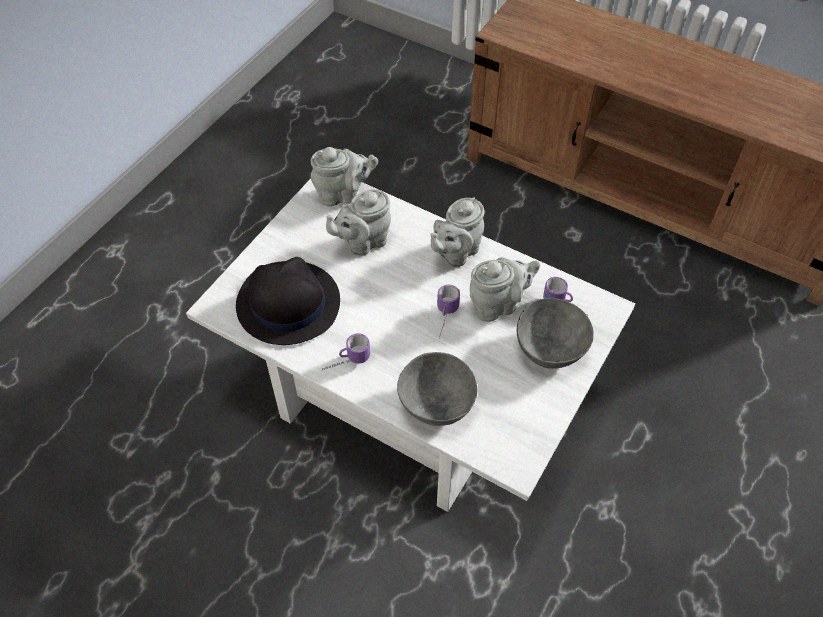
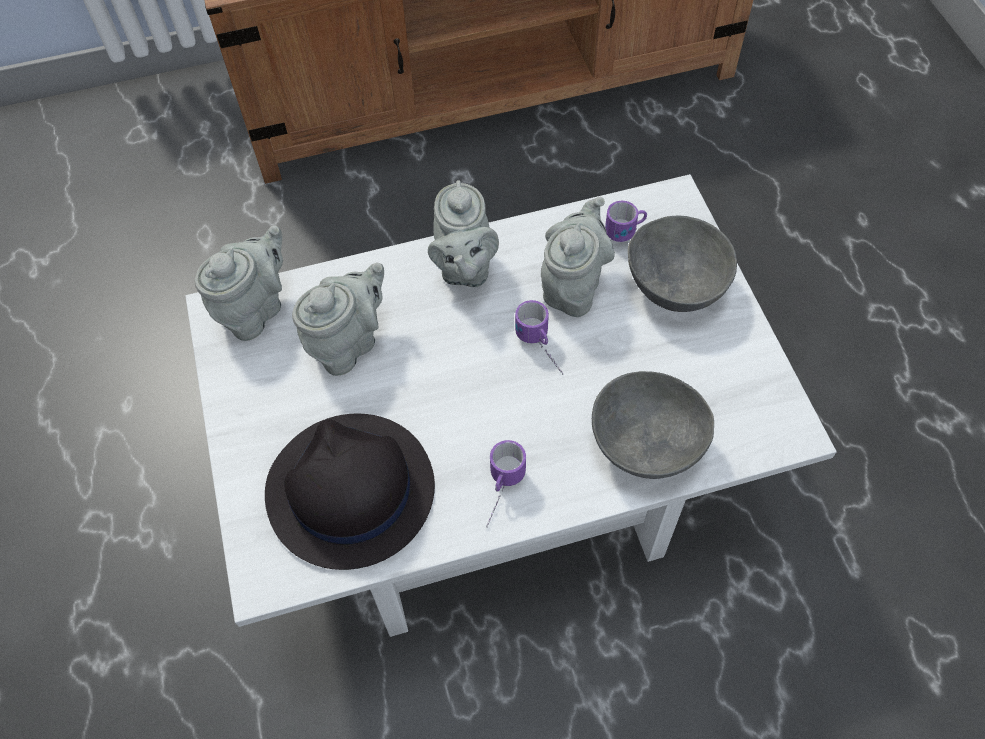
camera: 45 degrees left, 5 degrees up
grey teapot [326,189,391,256] -> grey teapot turned 150 degrees counterclockwise [292,263,384,376]

